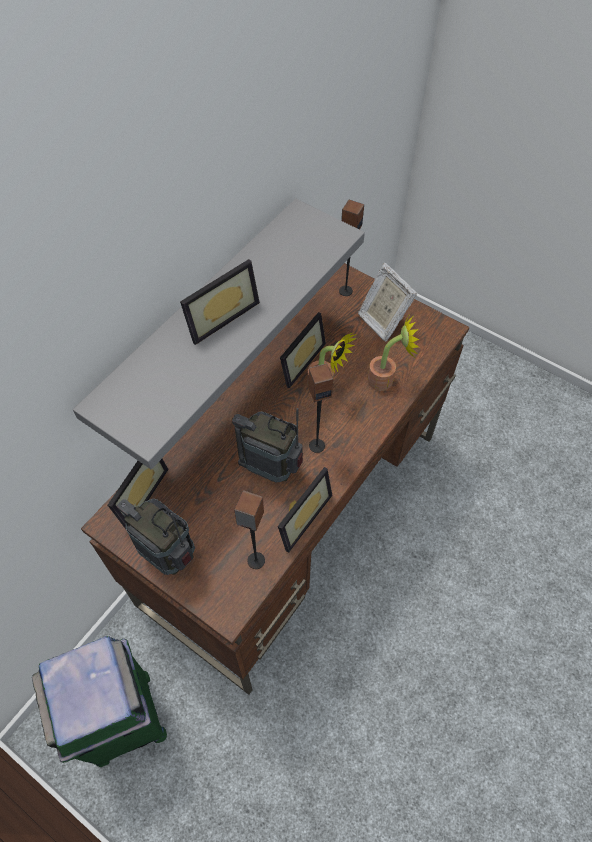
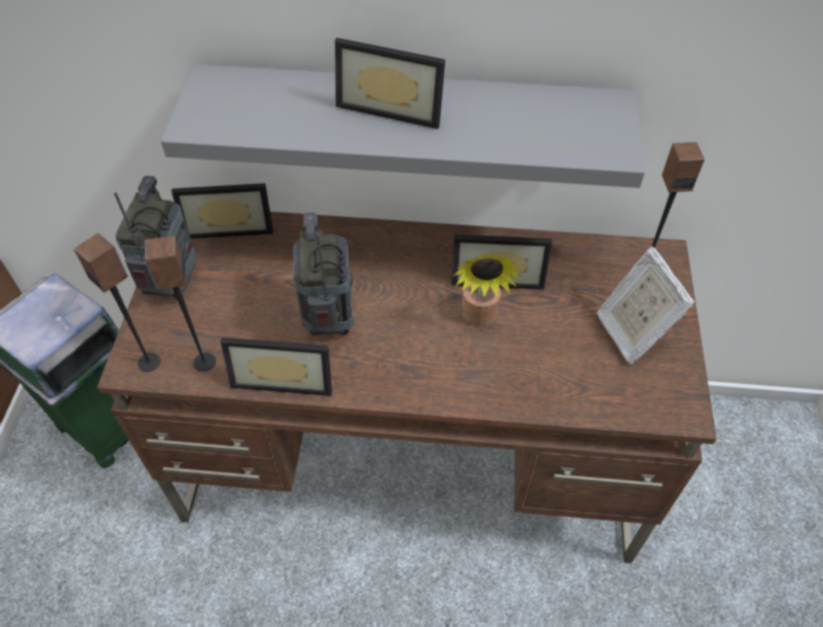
camera: 60 degrees right, 5 degrees down
speaker [308,363,333,453] -> speaker moved to [74,233,161,372]
picture frame [358,263,417,342] -> picture frame turned 45 degrees counterclockwise [596,246,695,364]
potted plant [367,313,420,391] -> none

